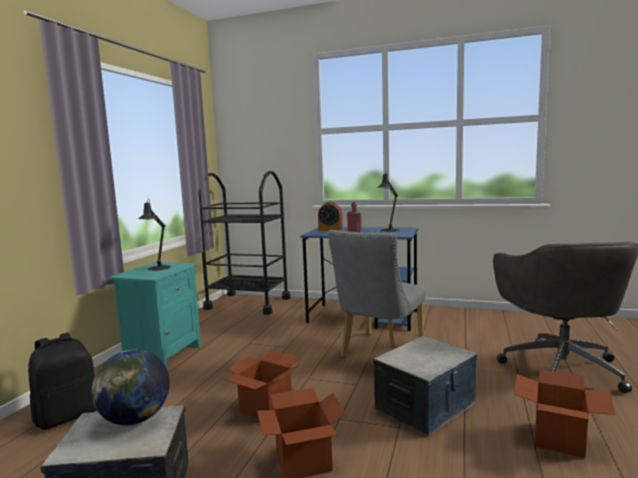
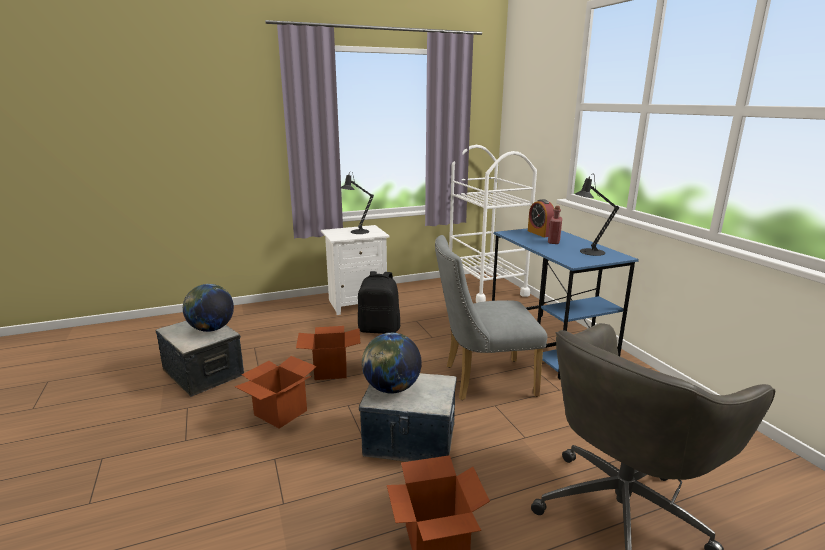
camera: 50 degrees right, 10 degrees up
black backpack [28,333,97,430] -> black backpack moved to [358,271,400,334]
turquoise nightstand [108,262,201,368] -> white nightstand [321,225,390,315]
black cart [198,171,291,315] -> white cart [449,145,537,303]
none -> globe [362,333,422,393]

